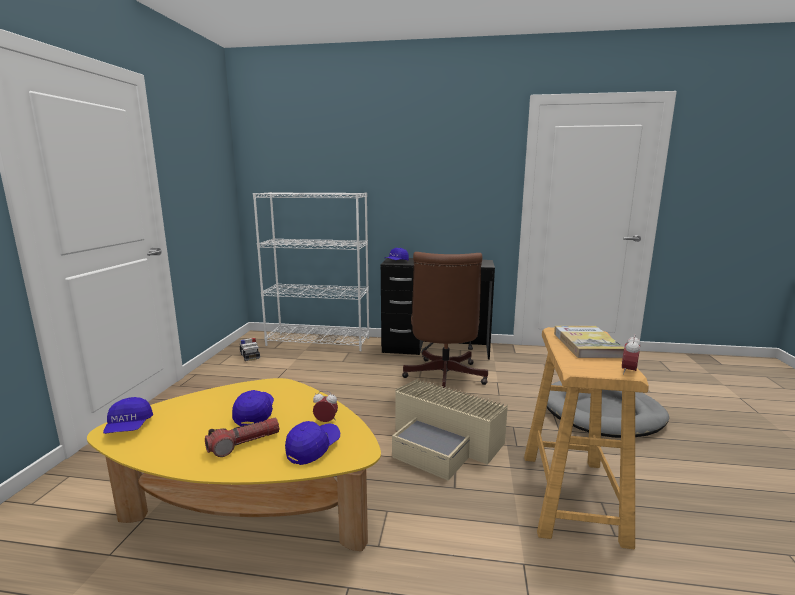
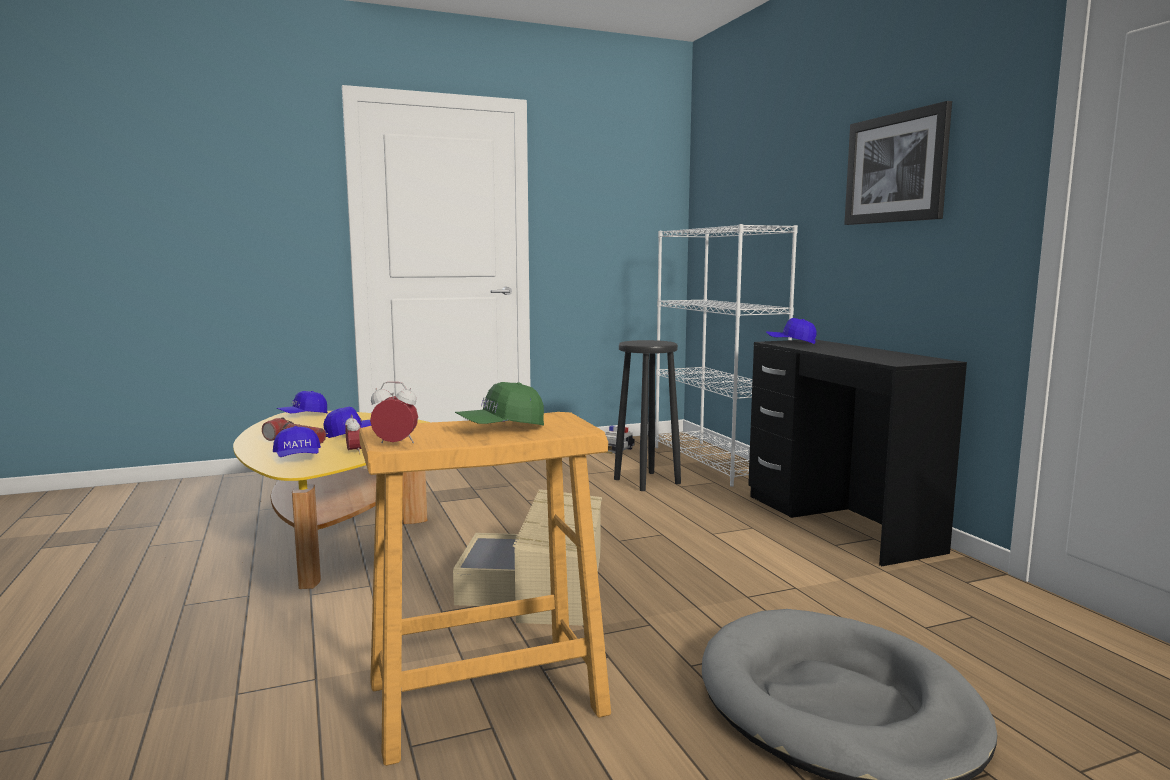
camera: 60 degrees right, 5 degrees down
blue cap [285,421,340,465] -> blue cap turned 60 degrees clockwise [273,426,321,457]
brown office chair [402,252,488,388] -> none
book [554,326,624,358] -> green cap [455,382,544,426]
none -> black stool [614,340,681,491]
none -> picture [844,101,952,225]

